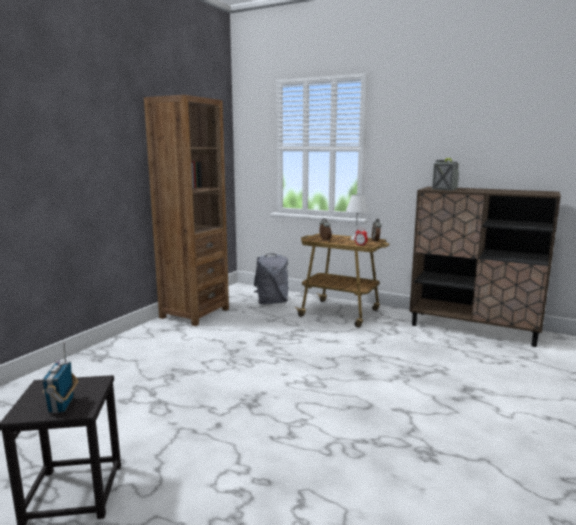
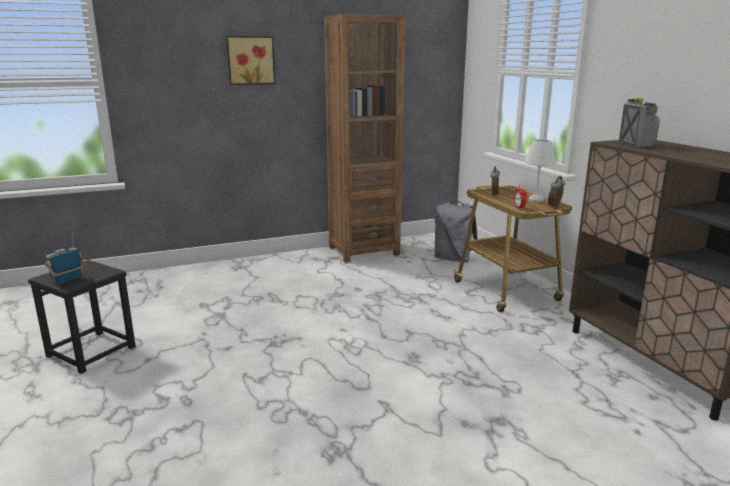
camera: 40 degrees right, 5 degrees up
none -> picture [226,36,276,85]

